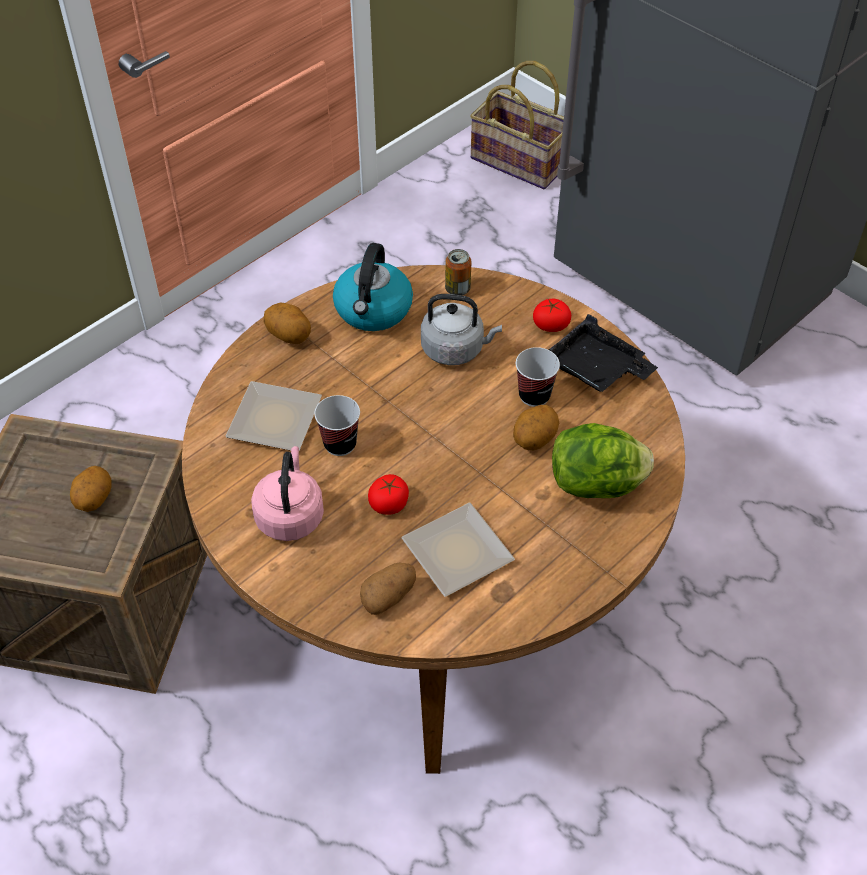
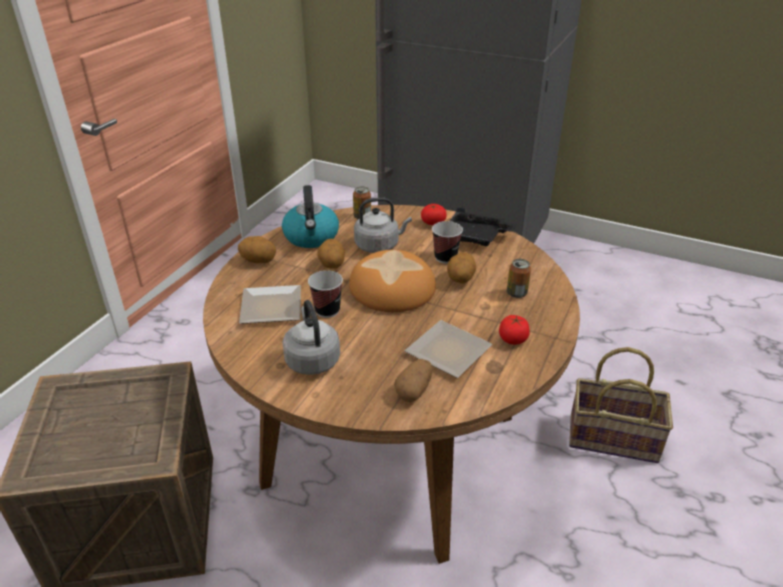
camera: 20 degrees left, 15 degrees down
potato [70,466,112,512] -> potato moved to [317,239,345,269]
pink kettle [251,446,324,541] -> grey kettle [283,300,340,375]
tomato [368,474,409,515] -> tomato moved to [499,315,530,345]
basket [470,61,564,189] -> basket moved to [569,347,673,463]
lettuce [552,423,654,498] -> can [507,259,531,298]
none -> bread [349,250,436,312]

